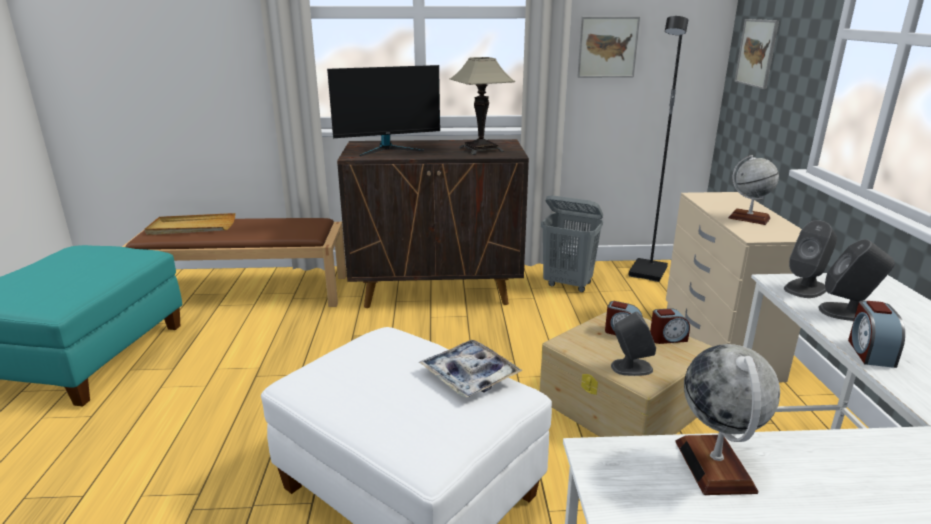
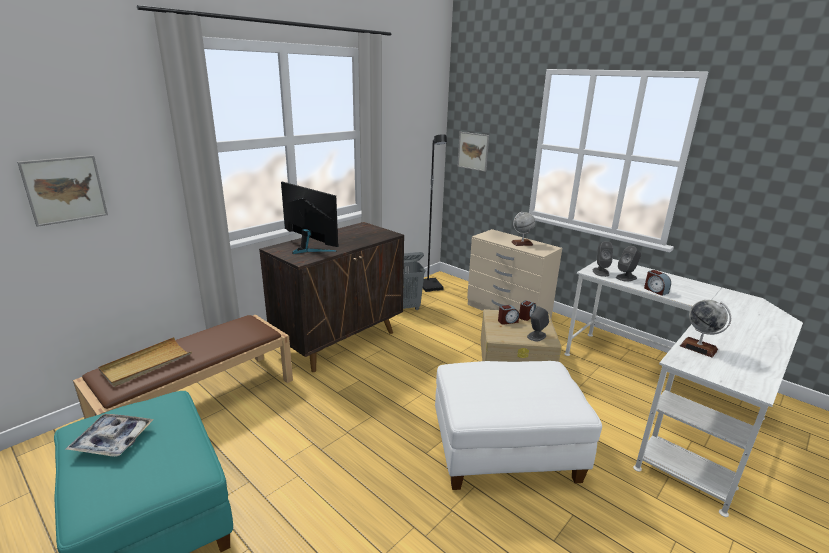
camera: 45 degrees left, 0 degrees up
monitor [327,65,440,156] -> monitor turned 75 degrees counterclockwise [281,182,339,254]
tray [419,340,523,397] -> tray moved to [65,414,154,457]
table lamp [450,57,515,155] -> none
picture [577,17,640,78] -> picture moved to [17,155,108,227]

